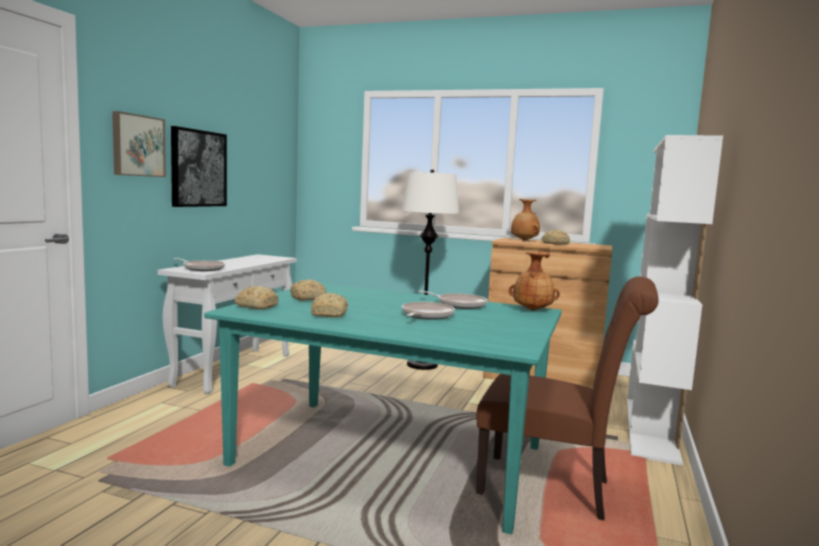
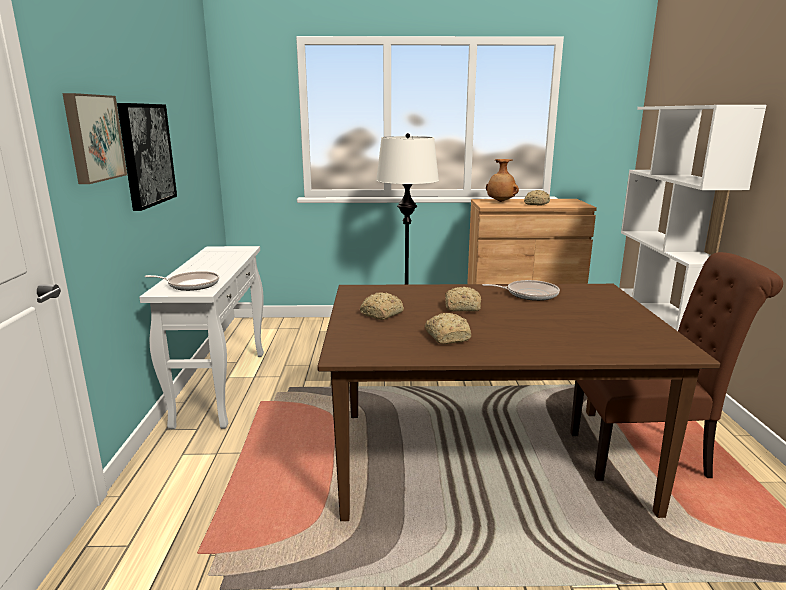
camera: 20 degrees left, 10 degrees up
turquoise dining table [204,283,562,534] -> brown dining table [317,284,720,521]
bread [235,286,278,309] -> bread moved to [445,287,481,312]
frying pan [402,302,455,320] -> none
brown vase [509,252,560,311] -> none

